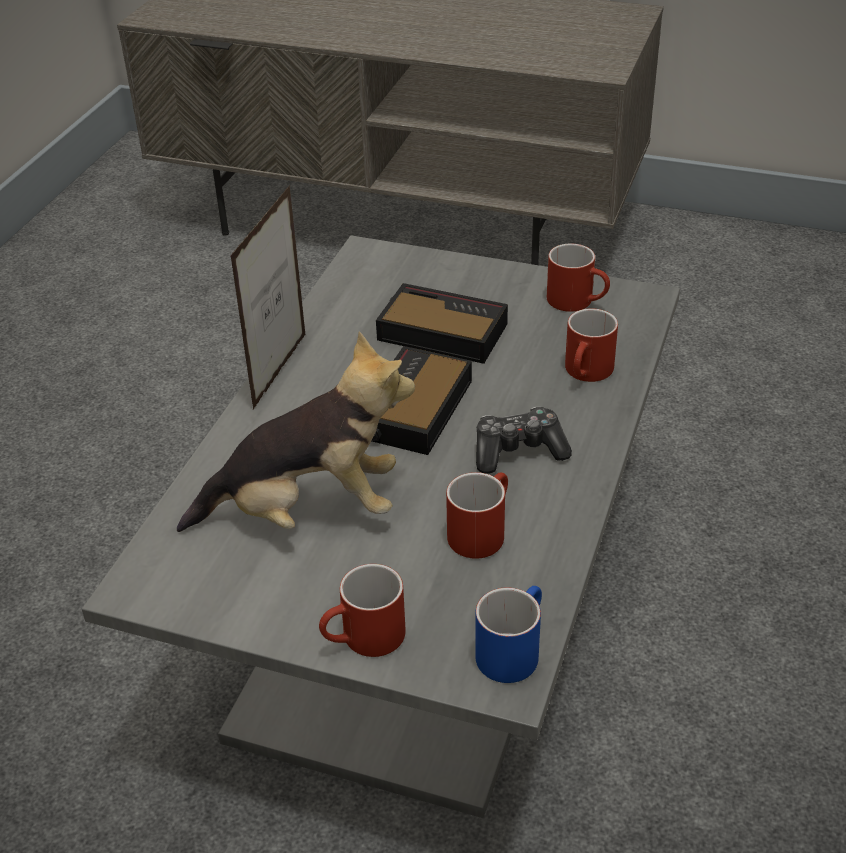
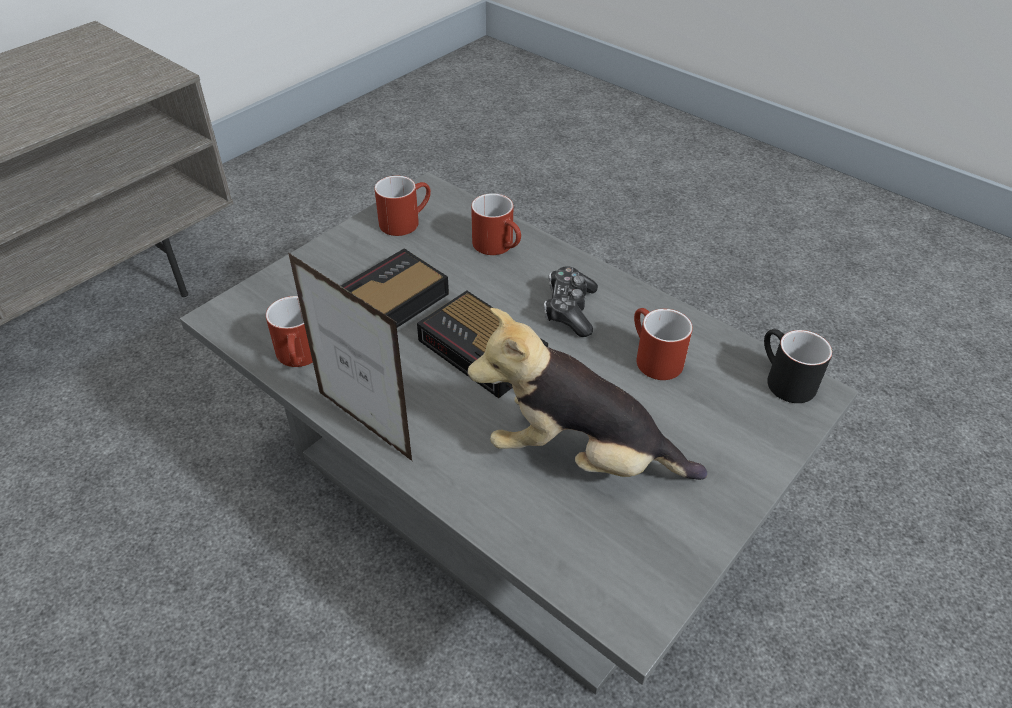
camera: 70 degrees left, 5 degrees up
plush toy [177,332,415,532] -> plush toy turned 90 degrees counterclockwise [467,308,707,480]
red mug [319,564,406,657] -> red mug moved to [266,296,313,367]
blue mug [475,586,542,683] -> black mug [764,329,832,403]

